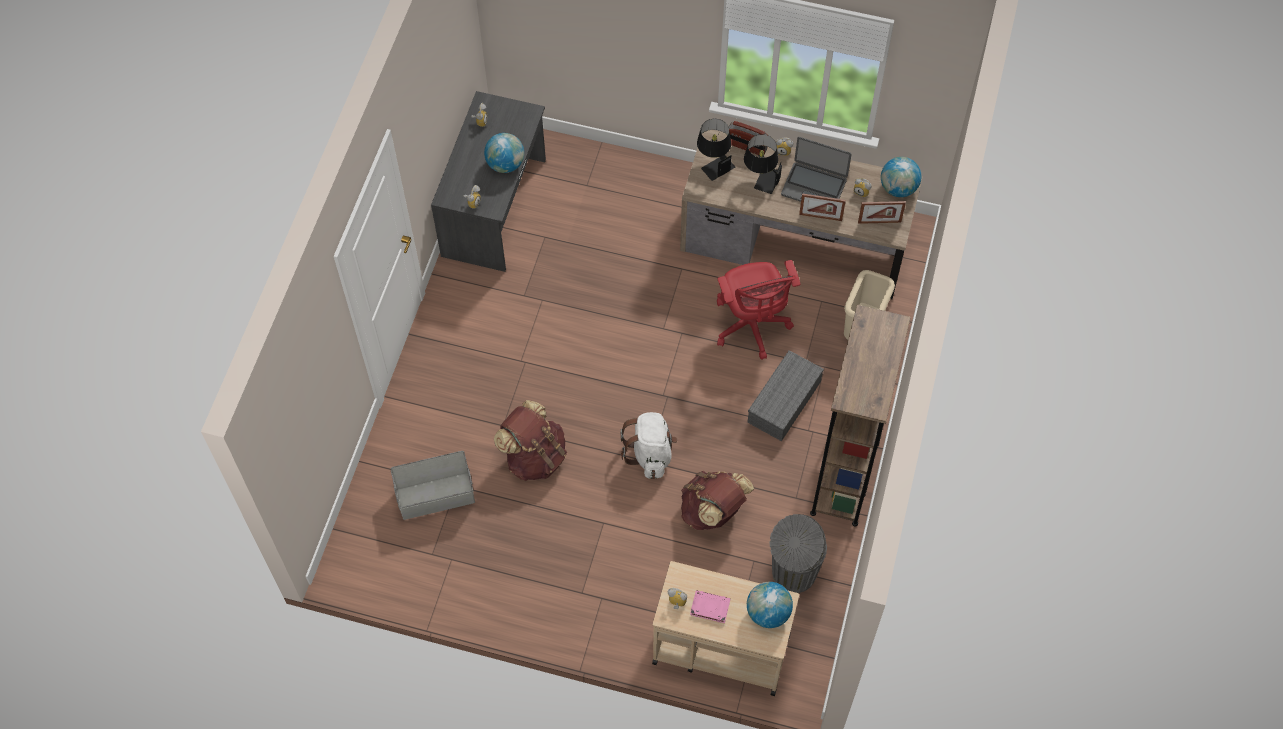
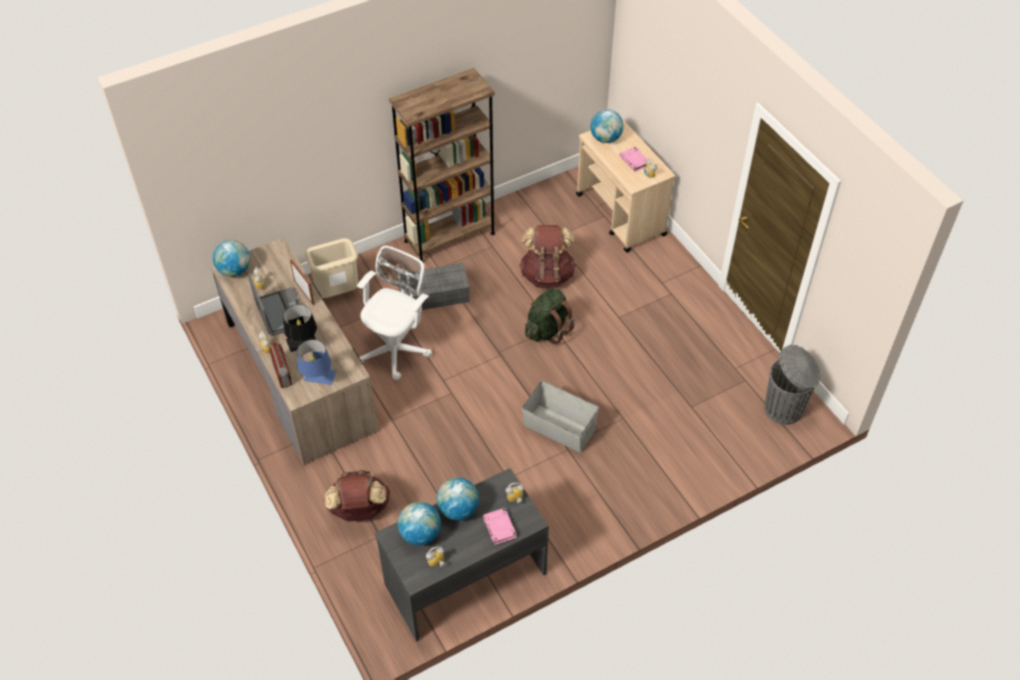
camera: 135 degrees left, 10 degrees down
grey storage box [390,451,475,520] -> grey storage box moved to [522,381,599,453]
brown backpack [494,400,567,481] -> brown backpack moved to [324,470,391,521]
white backpack [620,412,678,479] -> green backpack [525,288,574,345]
black table lamp [697,119,735,181] -> blue table lamp [297,339,337,385]
red office chair [717,260,800,360] -> white office chair [357,245,432,380]
grey trash can [770,514,827,593] -> grey trash can moved to [765,345,821,425]
picture frame [858,201,906,224] -> none
none -> globe [398,502,441,545]
none -> pink book [483,508,517,545]

